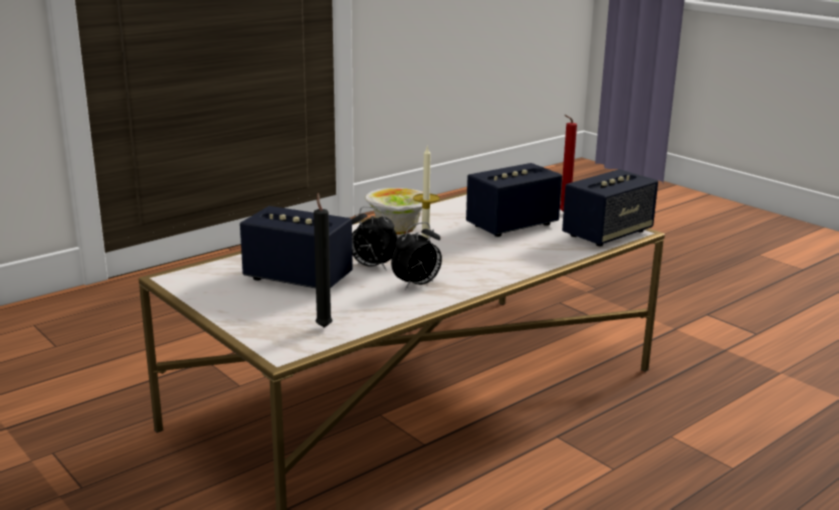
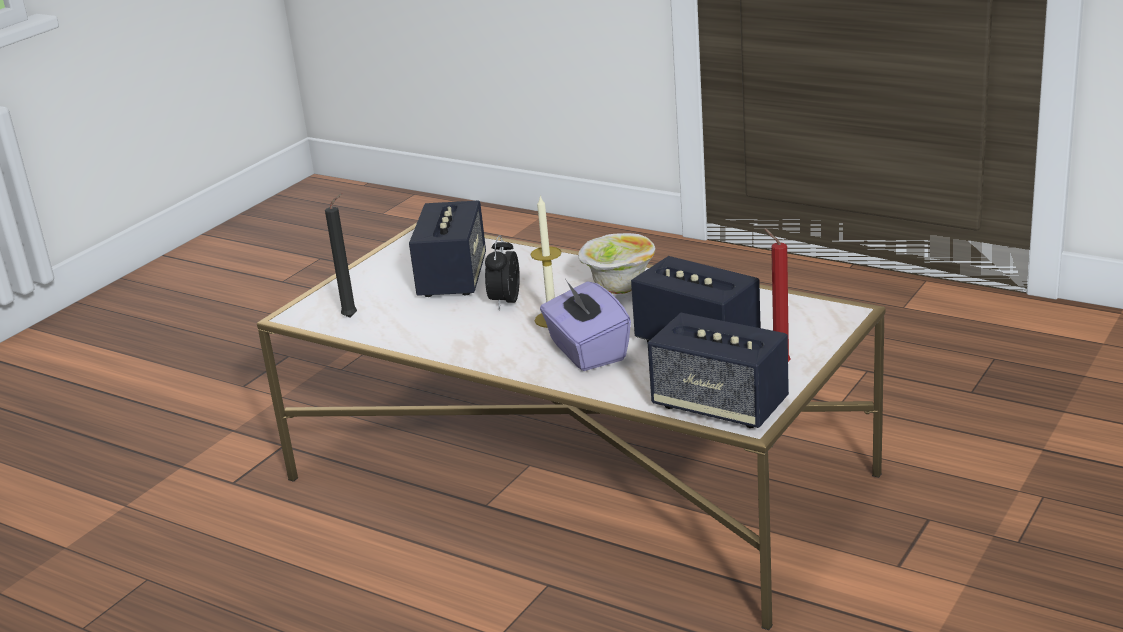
camera: 75 degrees right, 5 degrees up
alarm clock [391,222,442,290] -> none
none -> purple tissue box [540,280,631,371]

